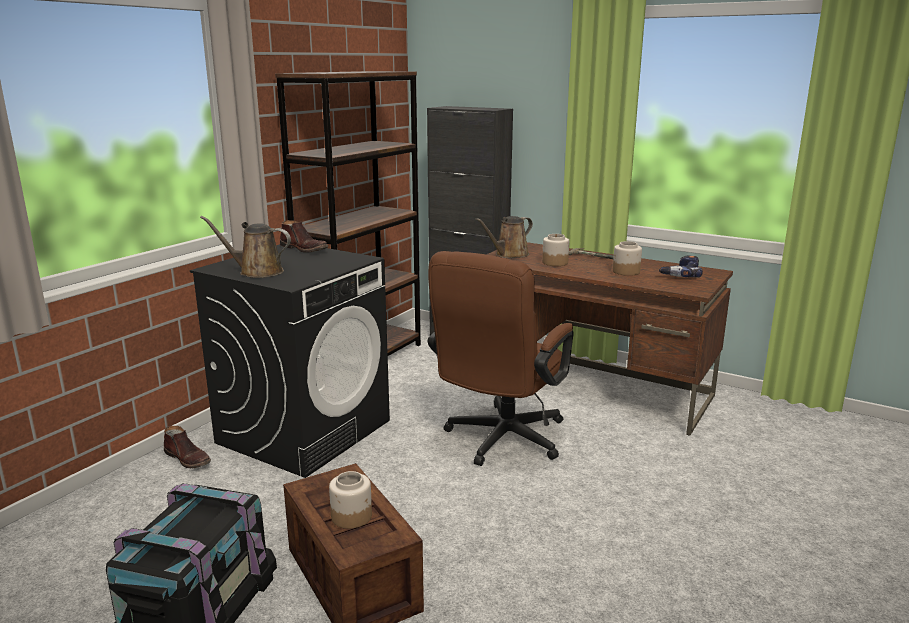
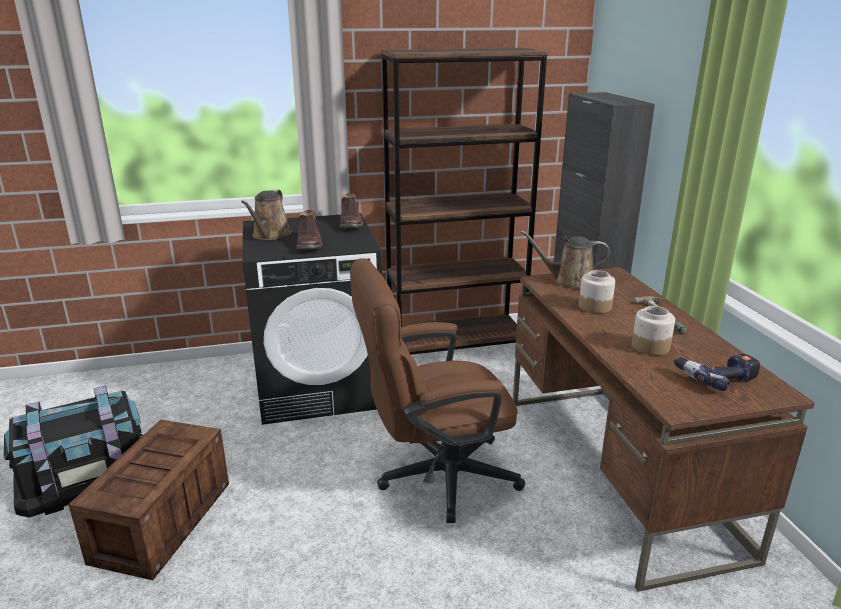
camera: 45 degrees right, 5 degrees up
brown boot [164,426,211,468] -> brown boot moved to [296,210,322,250]
brown watering can [200,216,291,278] -> brown watering can turned 135 degrees counterclockwise [241,190,291,240]
jar [329,471,372,529] -> none

